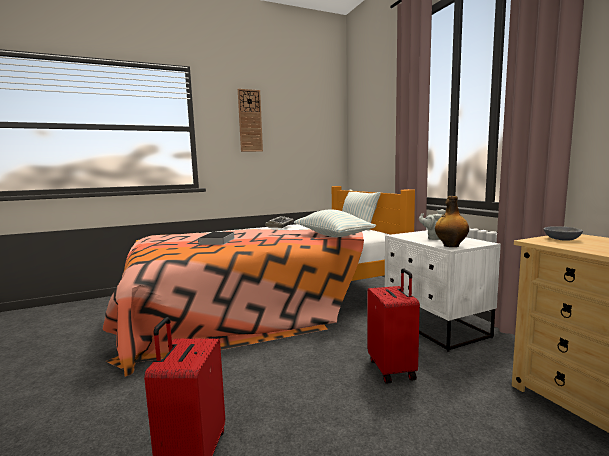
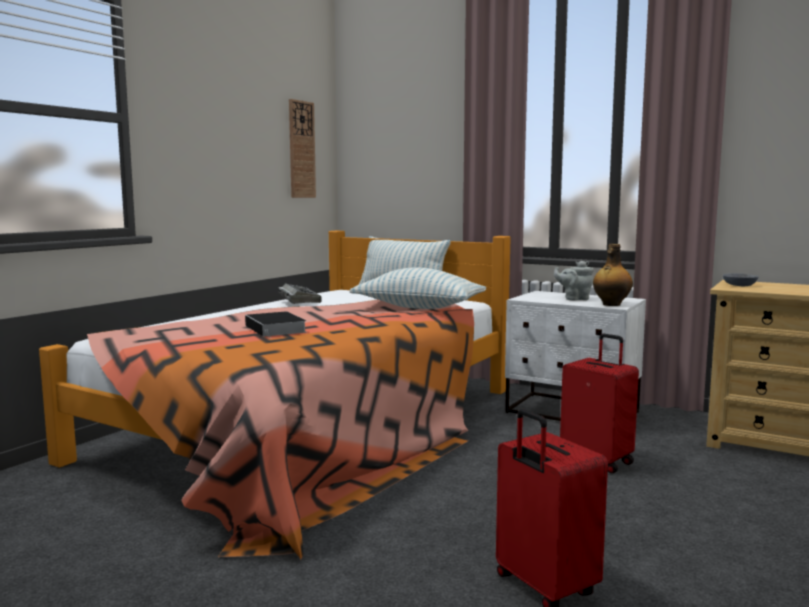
camera: 35 degrees left, 0 degrees up
wall clock [238,89,263,152] -> wall clock moved to [289,99,316,198]

